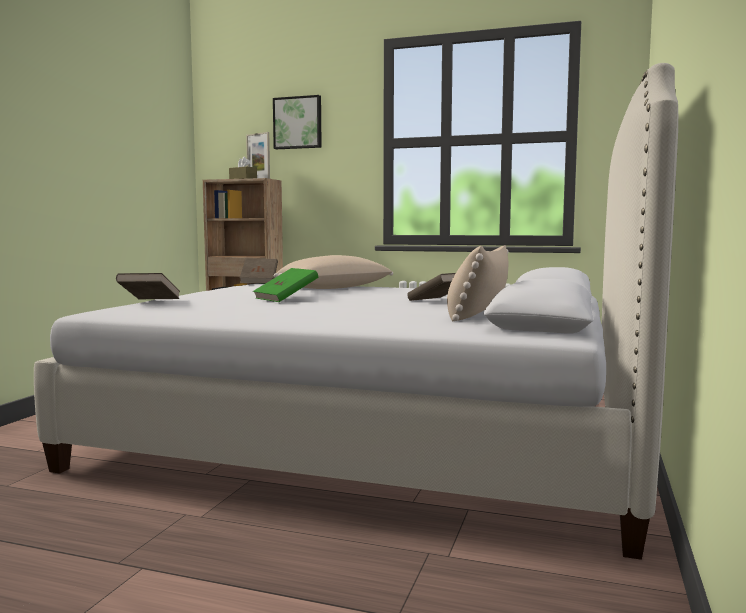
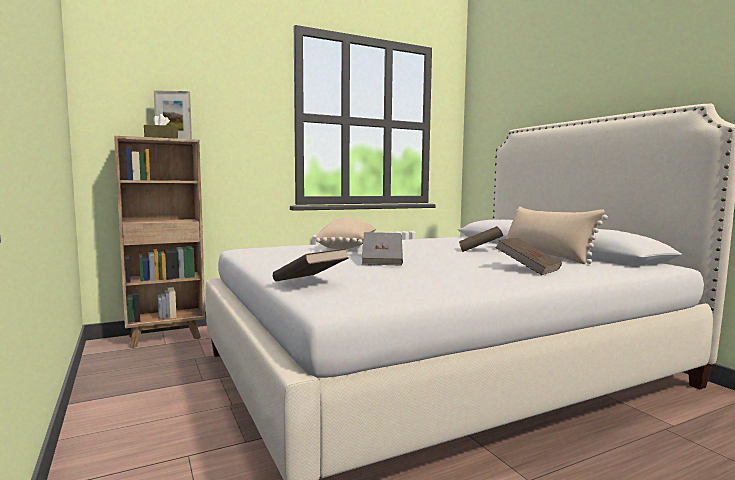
camera: 45 degrees left, 0 degrees up
brown book [240,259,278,284] -> brown book moved to [495,237,562,275]
green book [253,268,318,302] -> grey book [362,232,403,266]
picture [273,95,322,149] -> none

